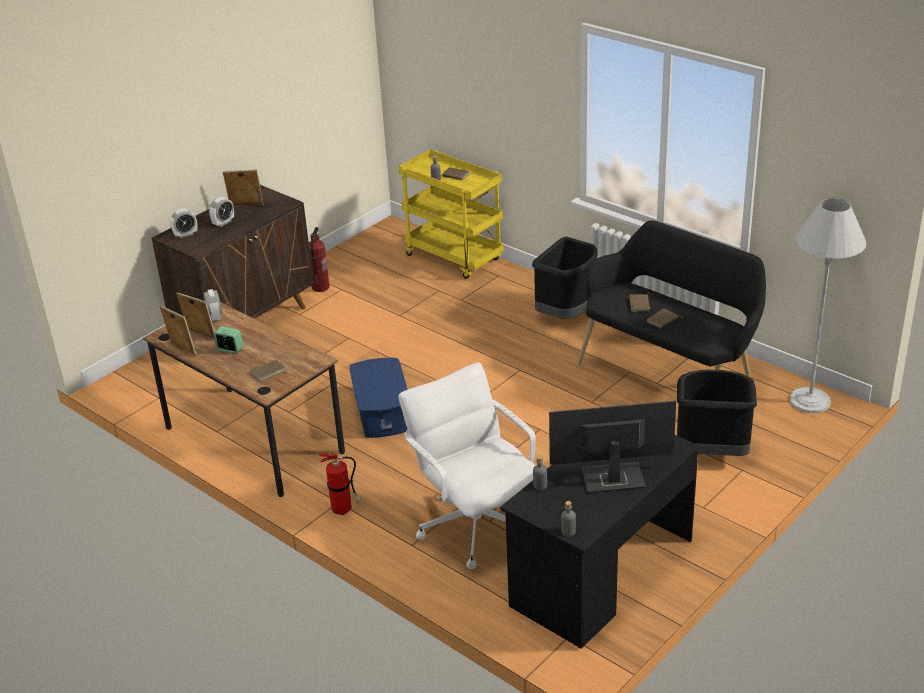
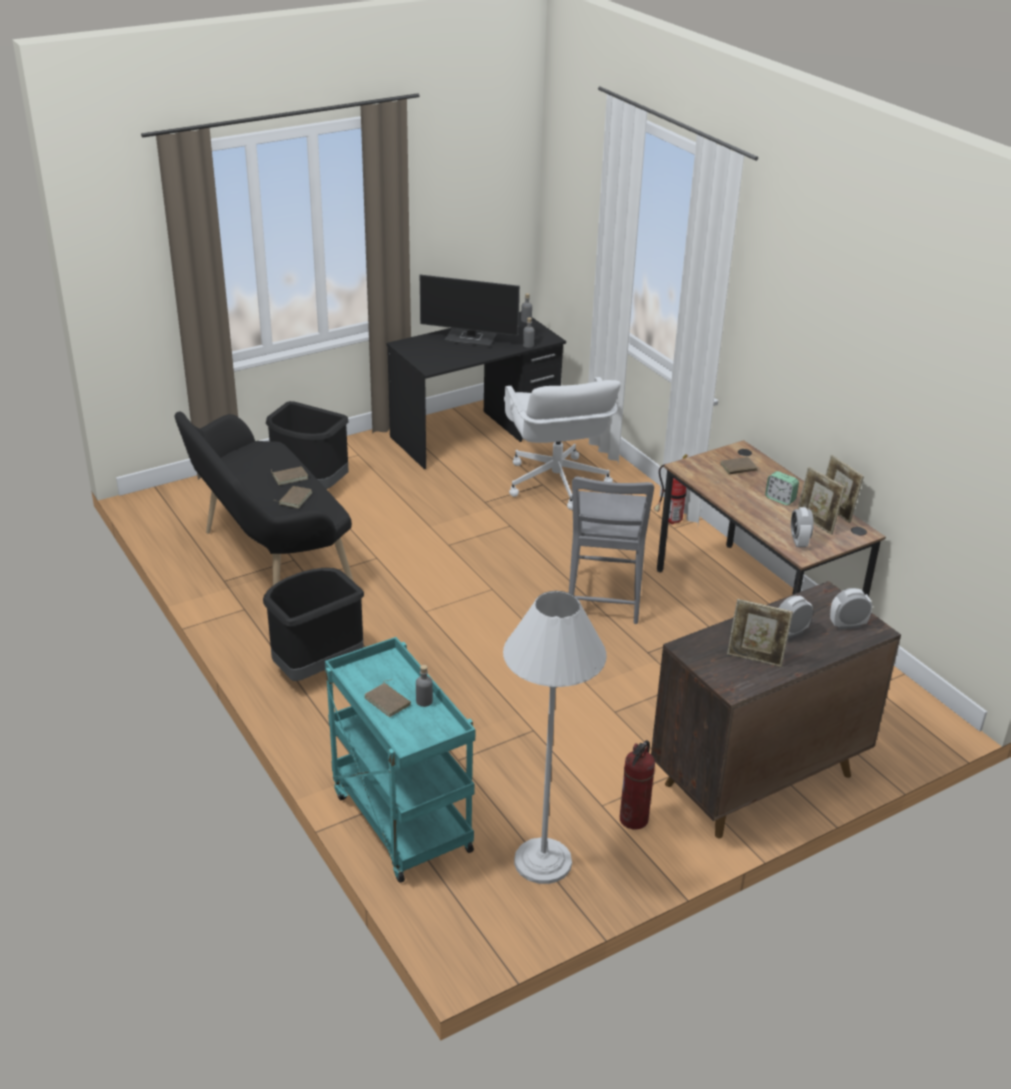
camera: 165 degrees left, 0 degrees up
blue storage box [350,358,407,438] -> grey chair [569,476,654,624]
yellow cart [399,150,504,279] -> turquoise cart [325,637,475,883]
white floor lamp [790,198,866,413] -> white floor lamp moved to [503,591,607,884]

